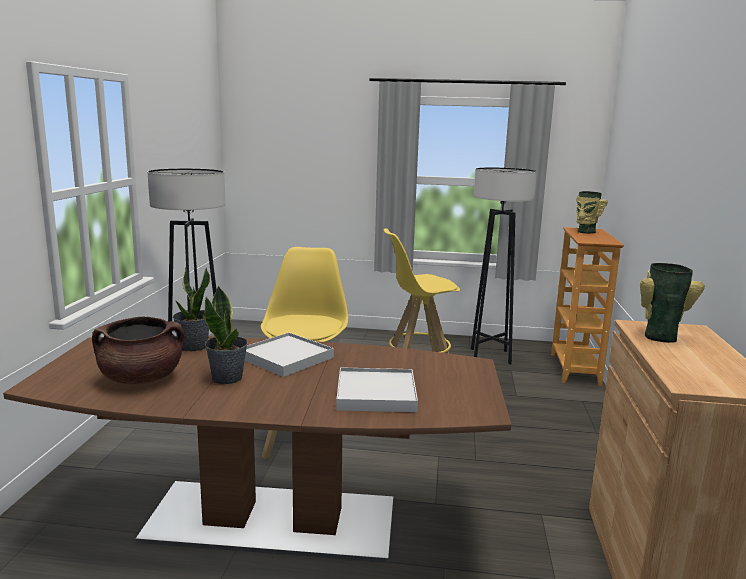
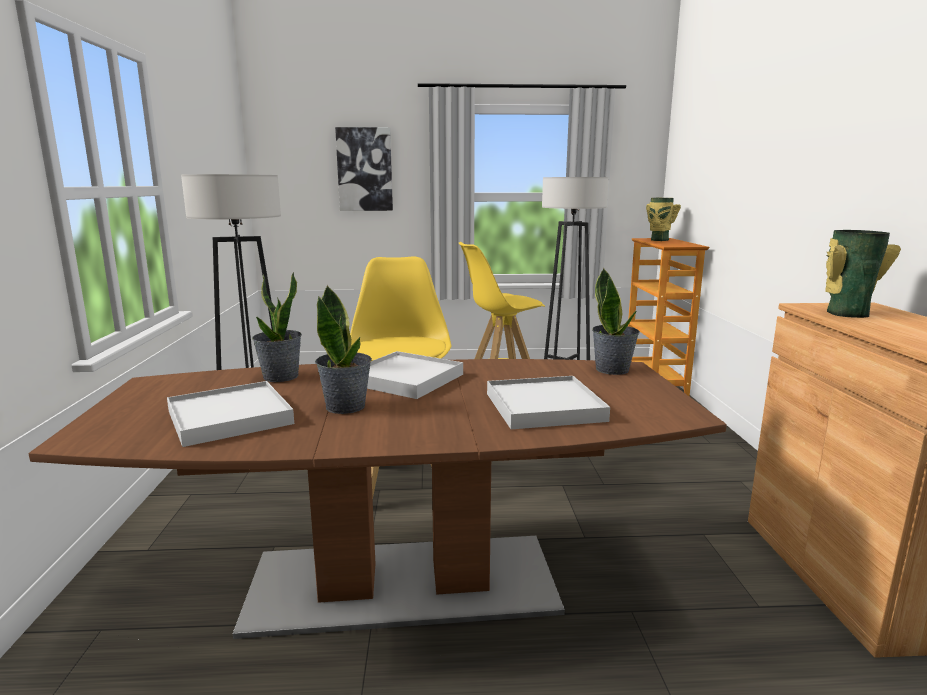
camera: 10 degrees left, 0 degrees up
brown cooking pot [92,316,184,384] -> white tray [167,381,294,447]
none -> picture [335,127,393,211]
none -> potted plant [592,268,640,375]

